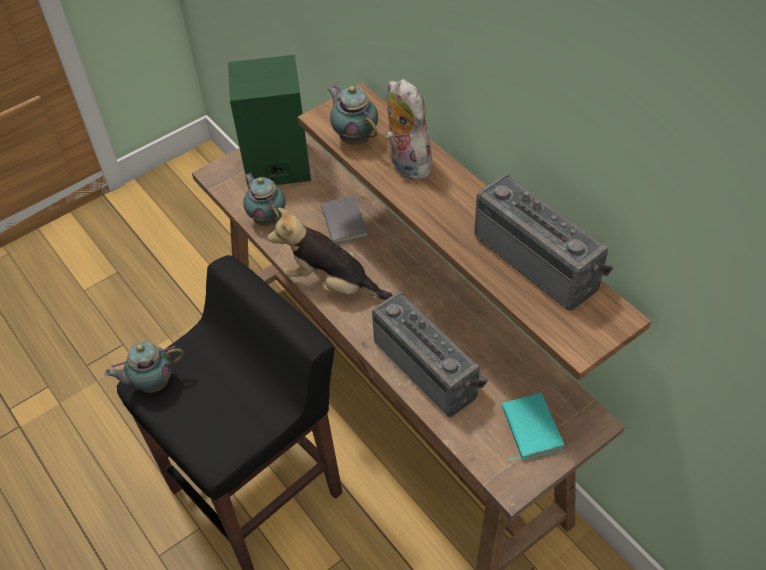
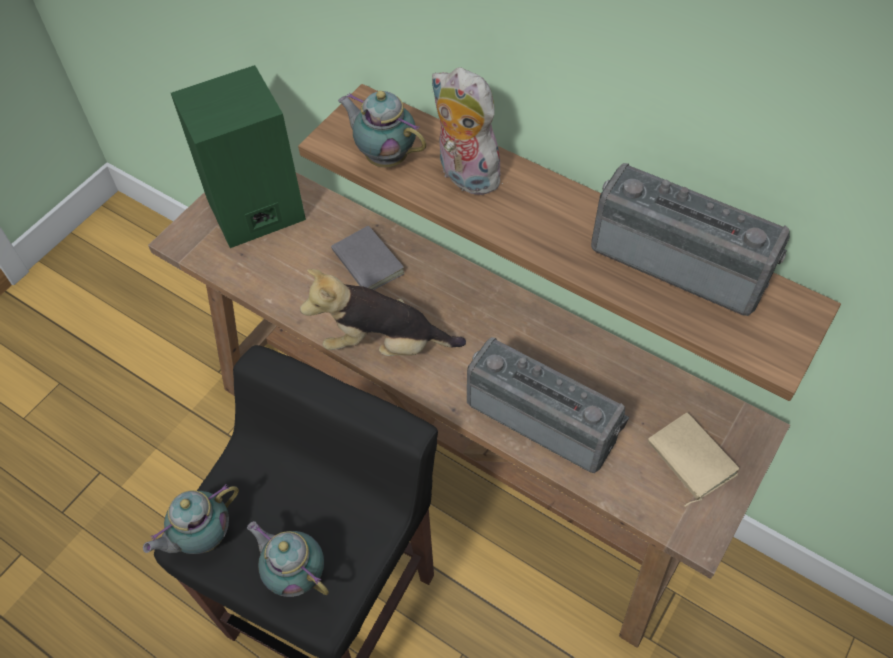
camera: 20 degrees left, 5 degrees up
teapot [243,173,285,226] -> teapot moved to [247,521,329,597]
turquoise book [502,393,564,460] -> beige book [648,413,739,507]

